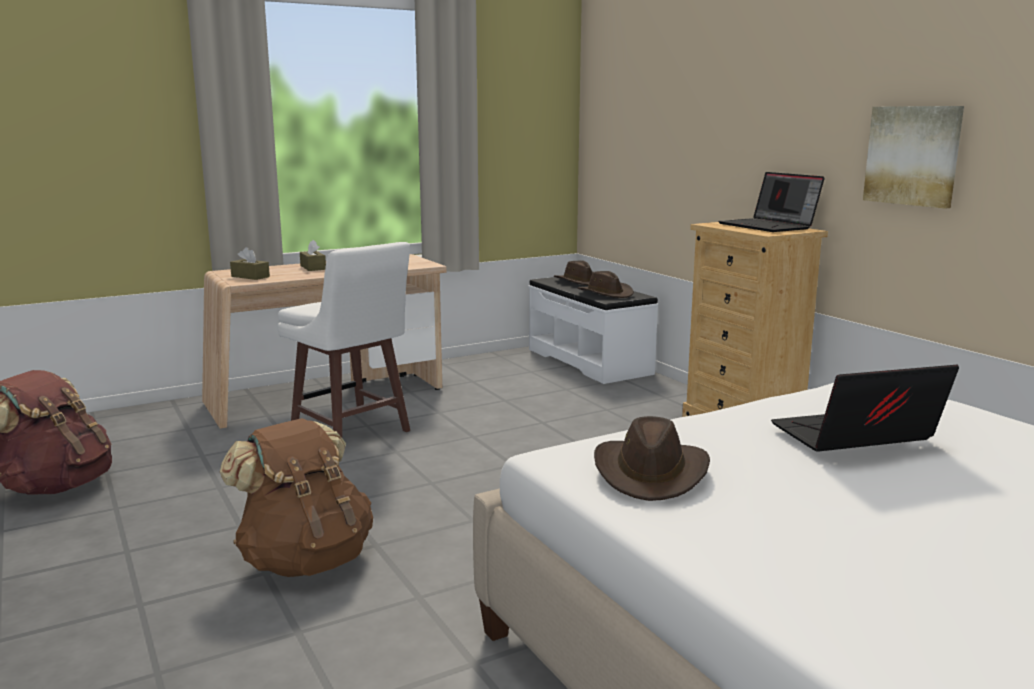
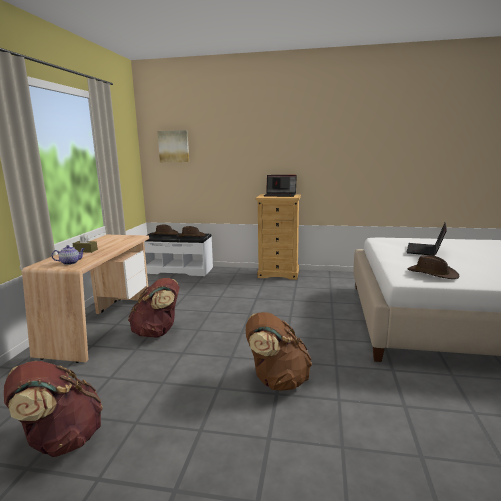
camera: 50 degrees left, 0 degrees up
brown tissue box [230,247,270,280] -> teapot [51,245,85,265]
white stool [277,242,410,437] -> brown backpack [128,278,180,338]
picture [863,106,964,209] -> picture moved to [157,130,189,162]

